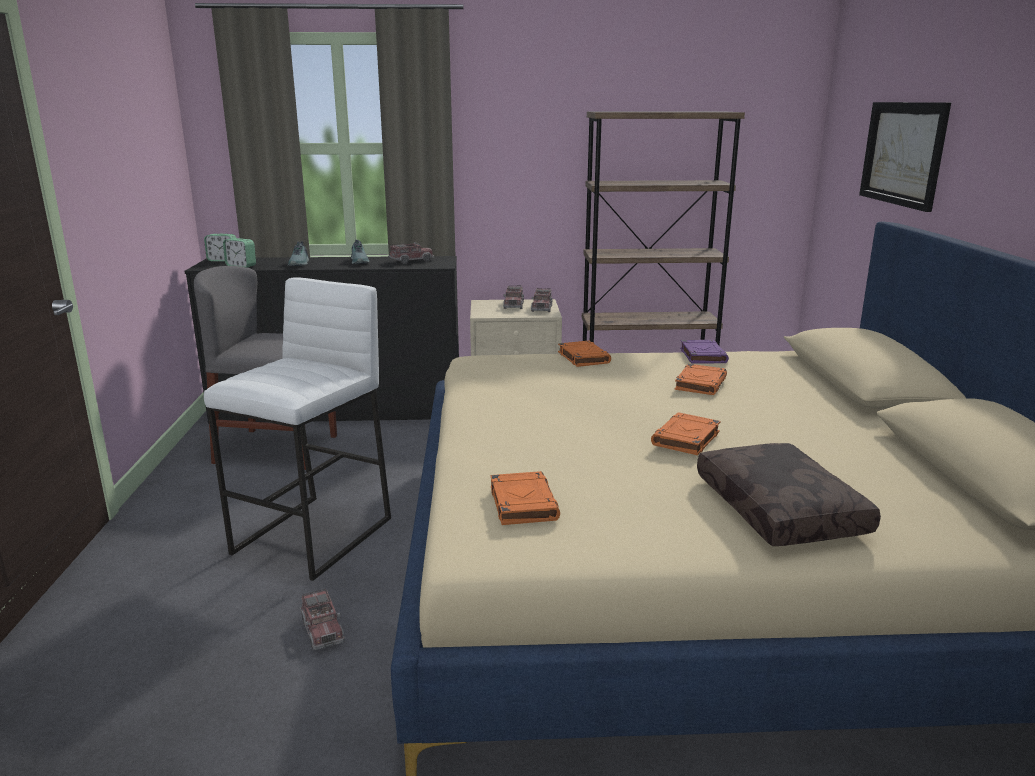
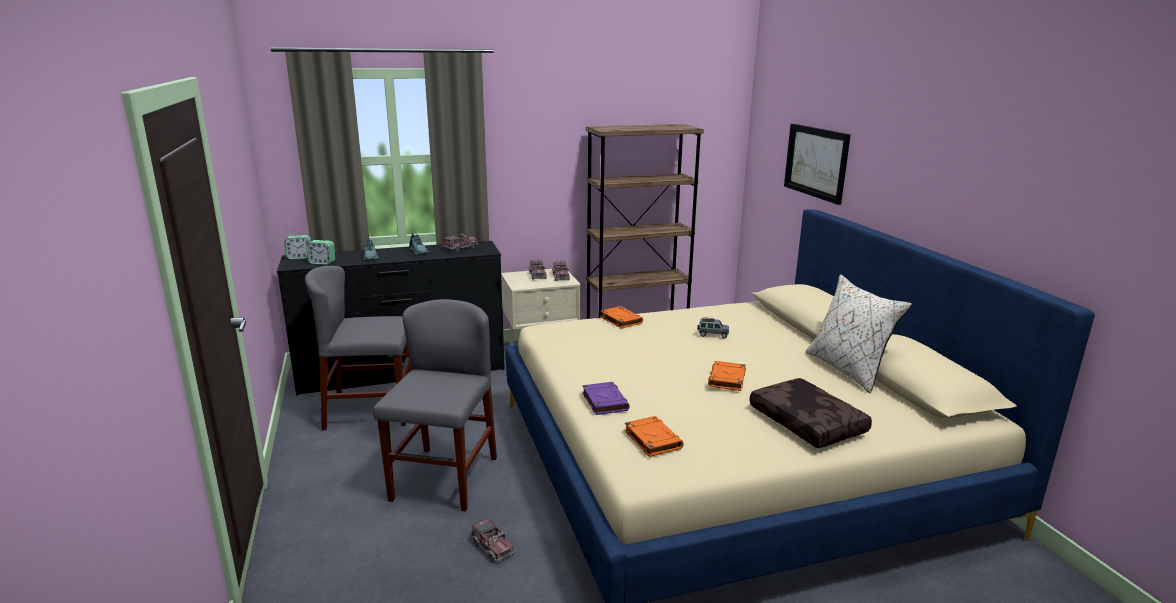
camera: 15 degrees left, 0 degrees up
white stool [204,277,391,581] -> grey chair [373,299,497,511]
orange book [675,364,727,395] -> grey toy car [697,317,729,338]
purple book [680,340,729,364] -> purple book moved to [582,382,630,415]
none -> beige pillow [805,275,912,393]

